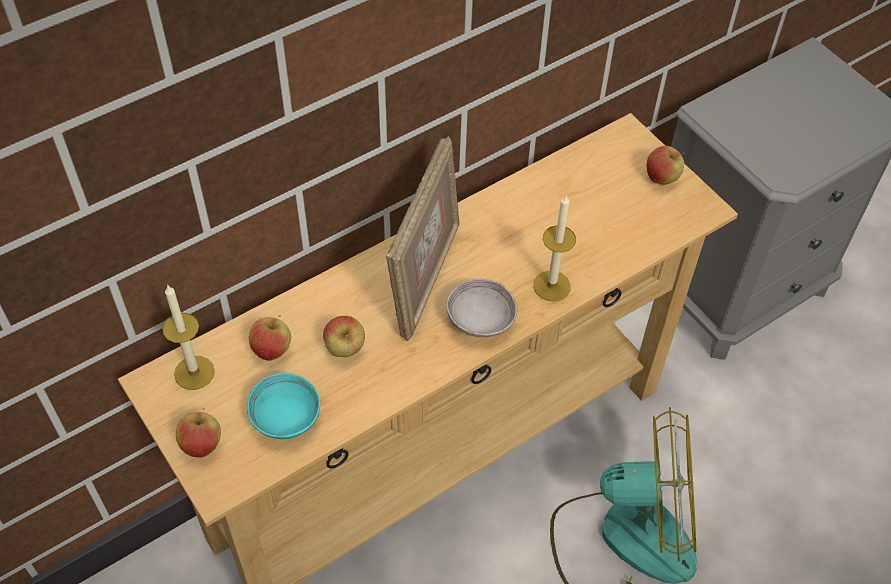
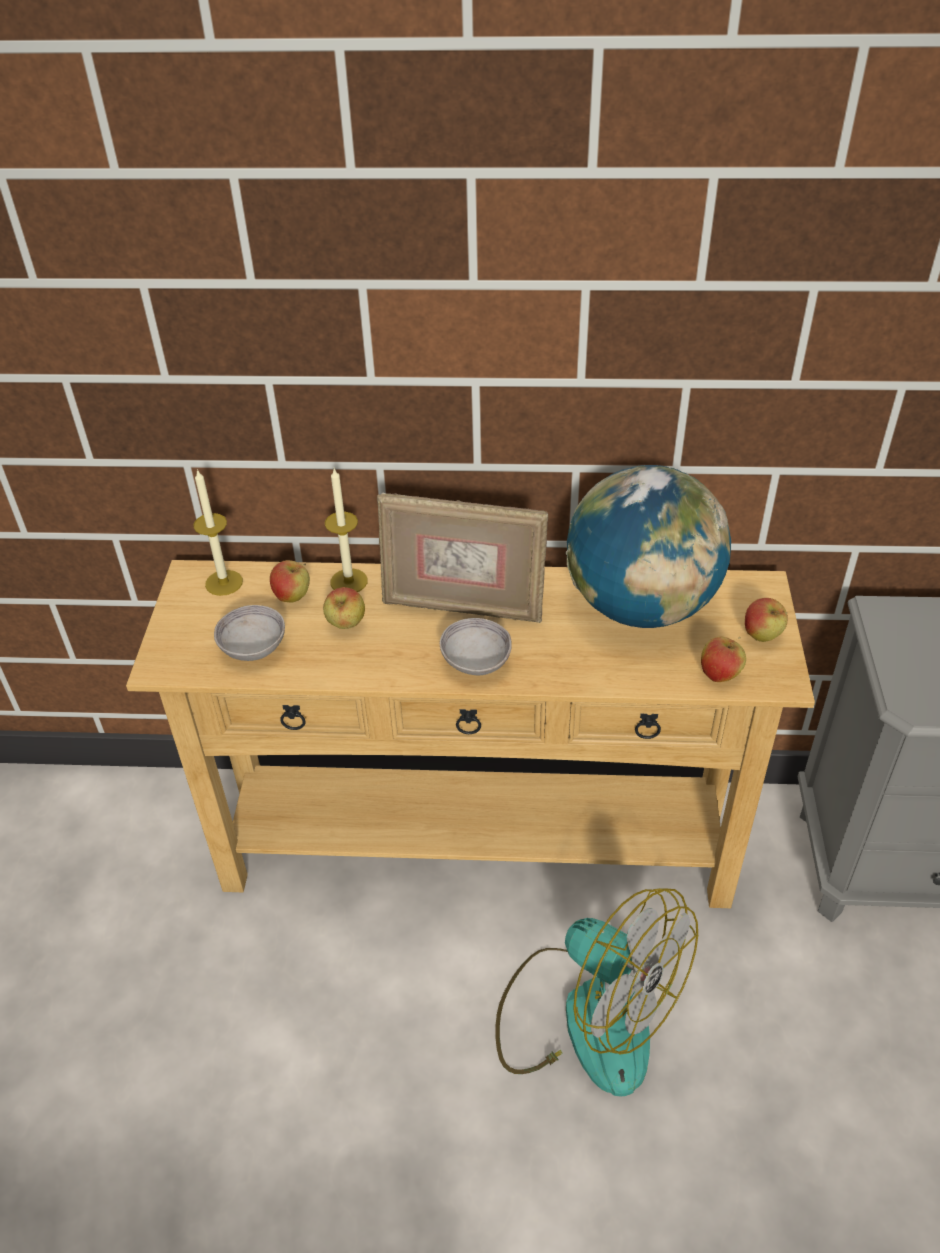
camera: 40 degrees right, 10 degrees down
apple [176,408,221,458] -> apple moved to [701,637,746,682]
turquoise bowl [247,373,320,439] -> grey bowl [214,605,285,661]
picture frame [386,136,460,341] -> picture frame turned 45 degrees clockwise [377,492,548,623]
candle [533,194,576,301] -> candle moved to [325,469,368,592]
none -> globe [566,465,731,628]

